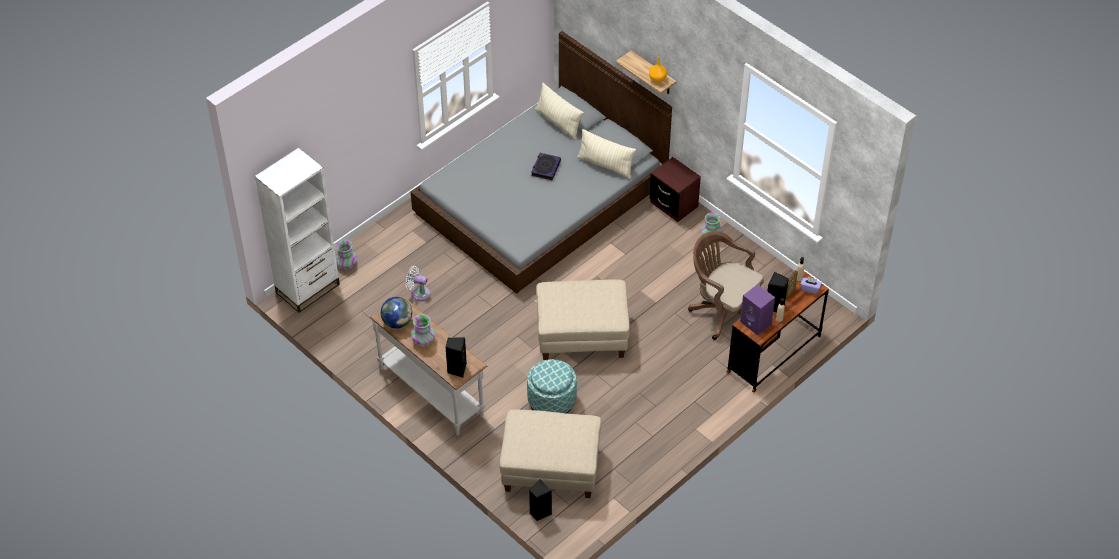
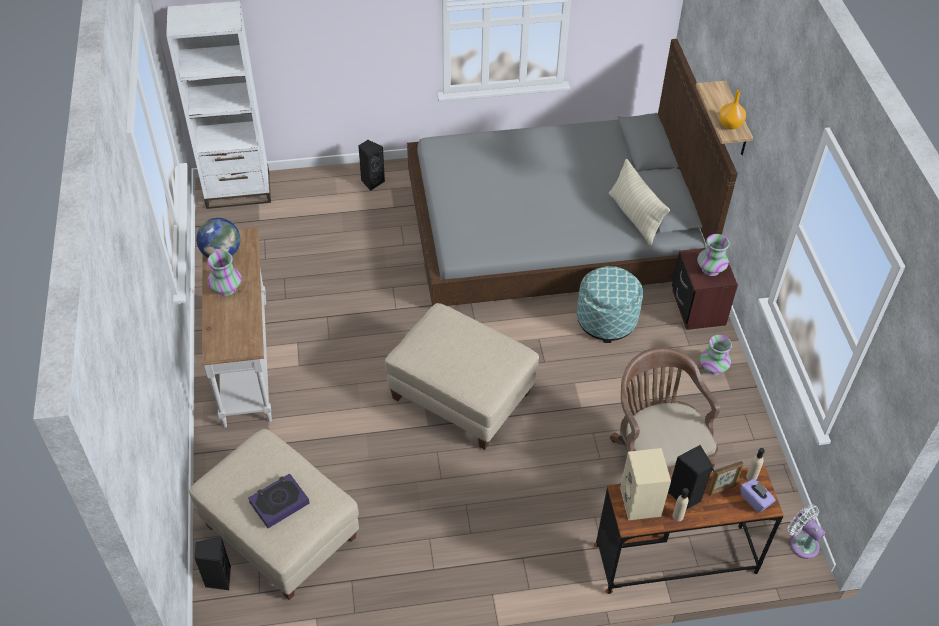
camera: 35 degrees right, 0 degrees up
vase [336,240,357,270] -> vase moved to [697,234,730,276]
white fan [406,266,430,301] -> white fan moved to [787,504,825,559]
black speaker [445,337,467,378] -> black speaker moved to [358,140,385,191]
ottoman [527,359,577,414] -> ottoman moved to [577,266,643,343]
book [531,153,561,180] -> book moved to [248,473,310,528]
beige pillow [535,83,584,140] -> none
purple speaker [740,284,775,335] -> beige speaker [620,448,671,520]

